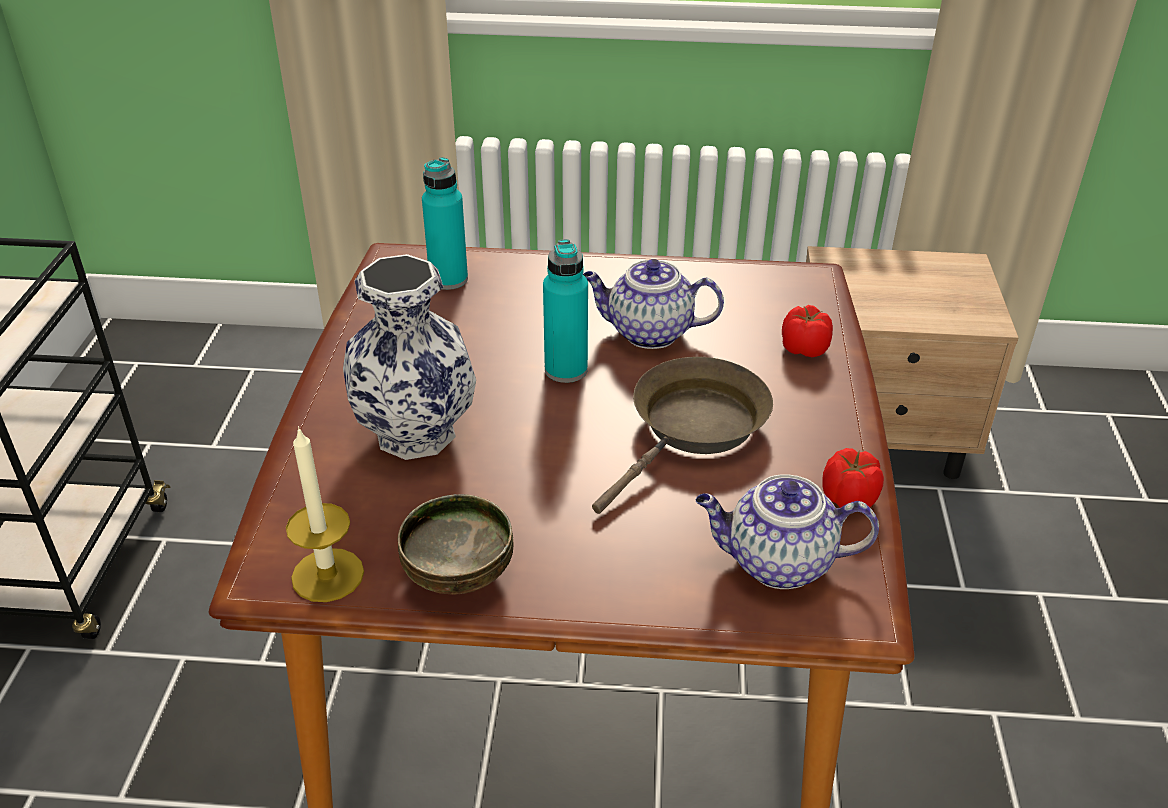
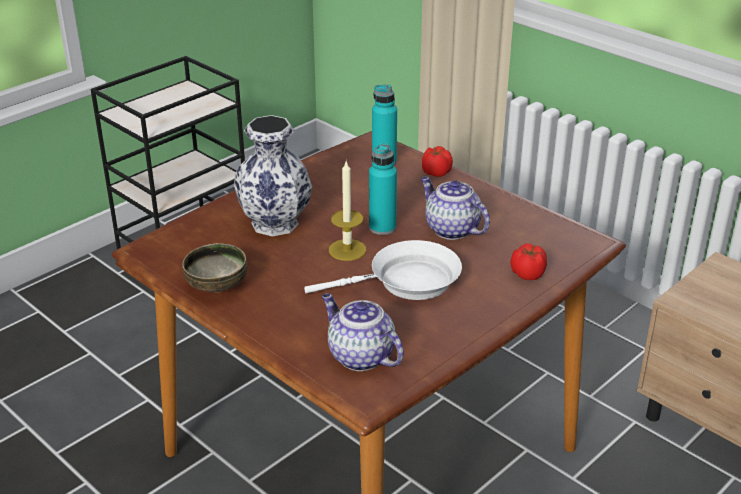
camera: 40 degrees right, 5 degrees down
candle [286,426,364,602] -> candle moved to [329,161,366,261]
brown frying pan [592,357,773,514] -> white frying pan [304,240,462,300]
tomato [822,448,884,508] -> tomato moved to [422,146,453,177]

